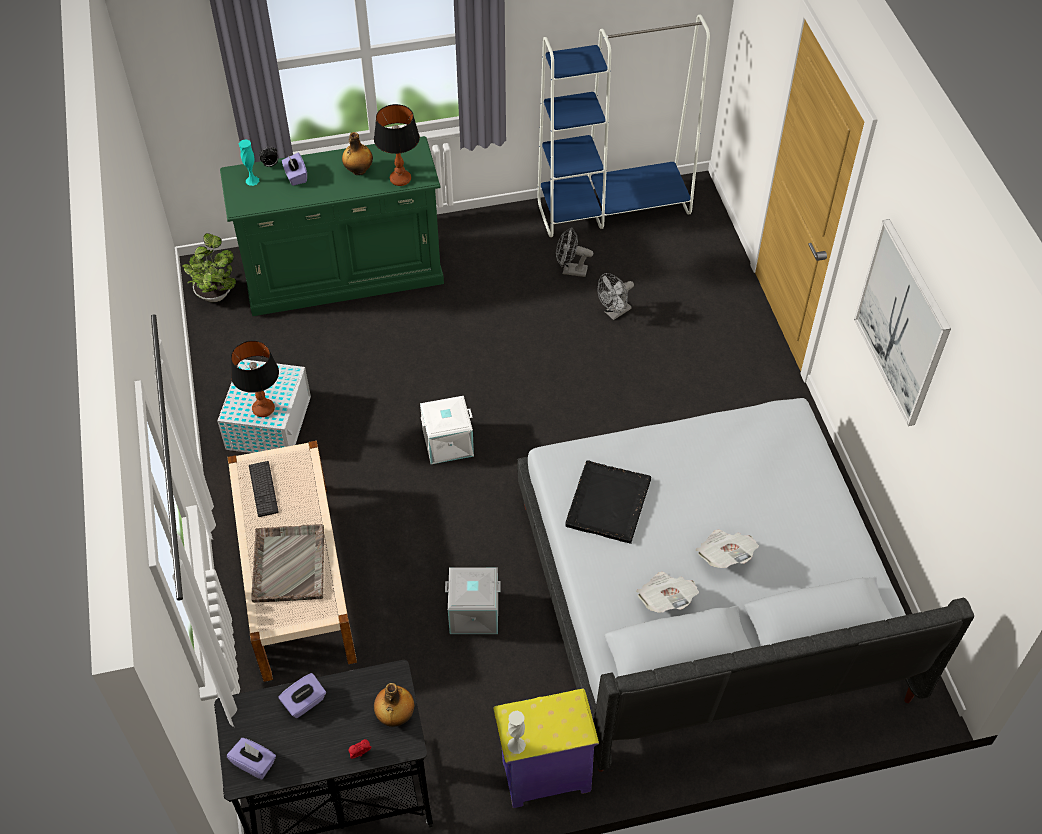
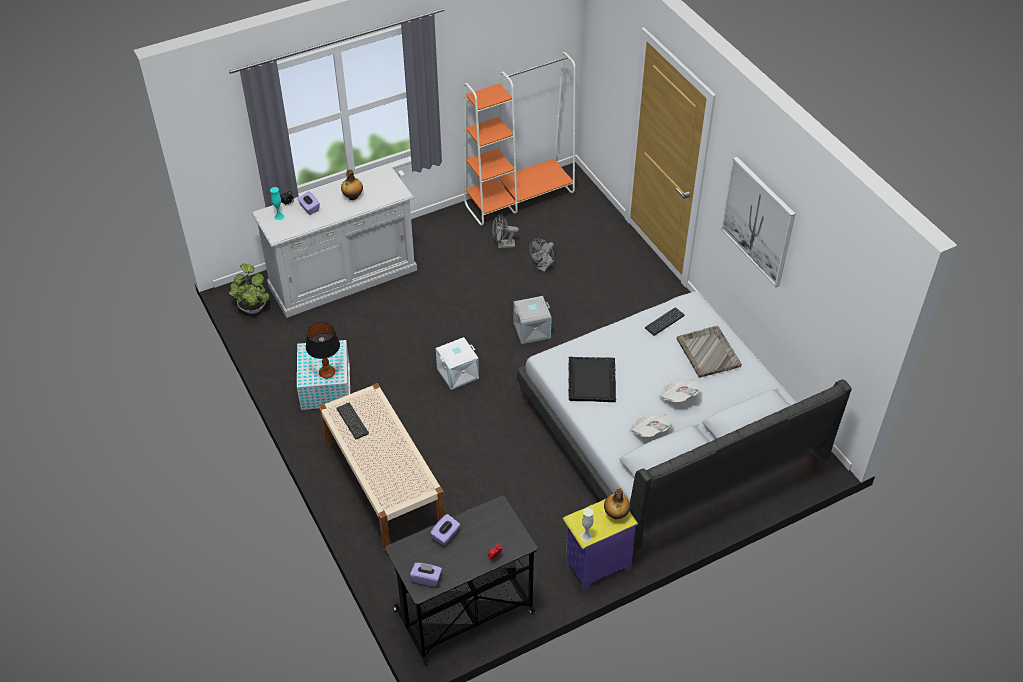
camera: 15 degrees left, 5 degrees down
green dresser [220,136,444,316] -> white dresser [252,166,417,318]
grey tray [251,524,325,603] -> grey tray moved to [677,326,742,378]
table lamp [374,104,420,186] -> none
bottle [374,683,414,727] -> bottle moved to [604,488,630,519]
grey storage box [445,567,501,634] -> grey storage box moved to [513,296,552,344]
blue clothes rack [537,14,710,237] -> orange clothes rack [464,52,576,226]
none -> keyboard [645,307,685,336]

